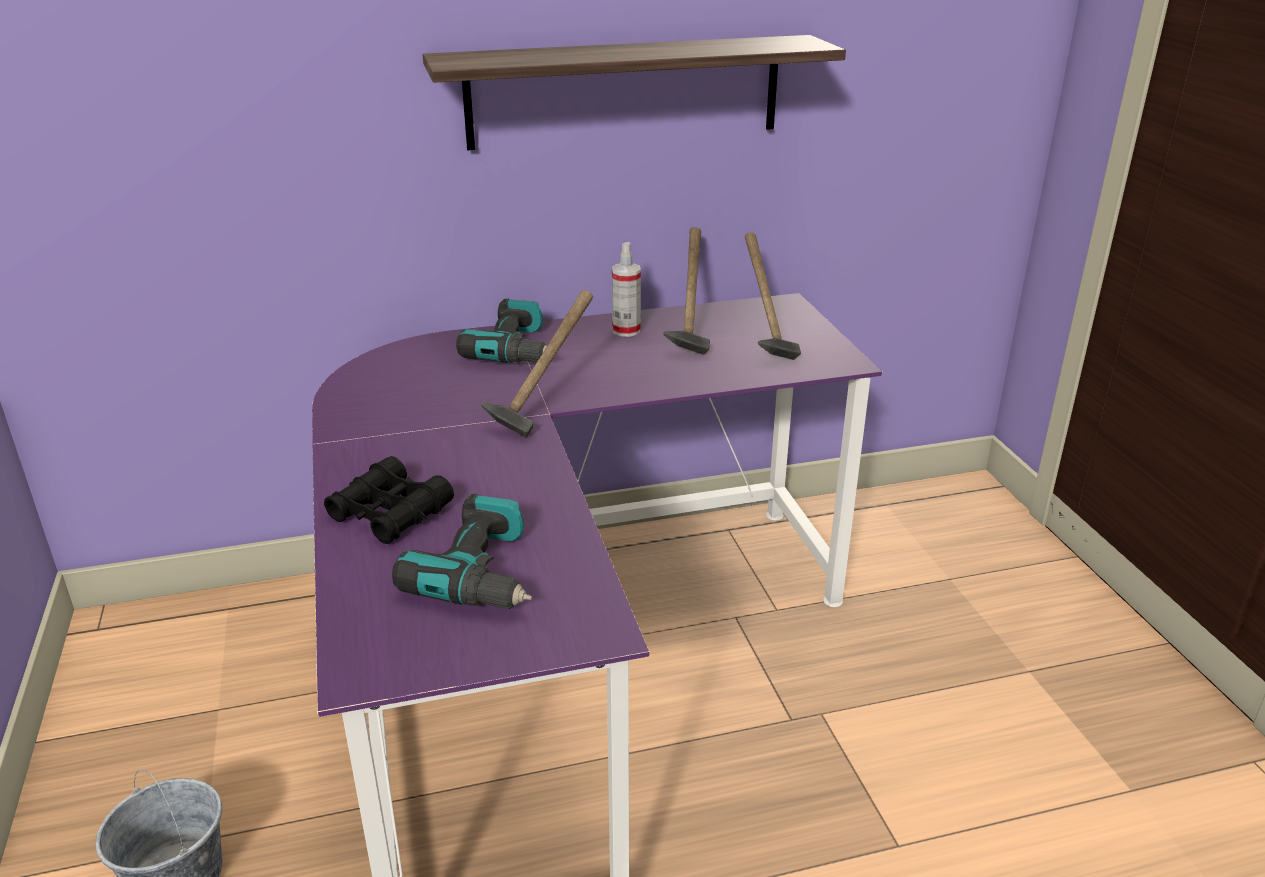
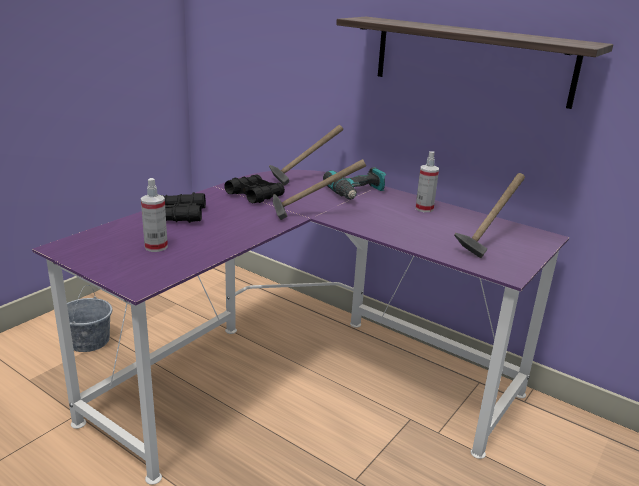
camera: 50 degrees right, 5 degrees down
power drill [392,494,533,609] -> spray bottle [141,178,168,252]
hammer [663,227,710,355] -> hammer moved to [269,125,343,186]
none -> black binoculars [224,174,285,203]

